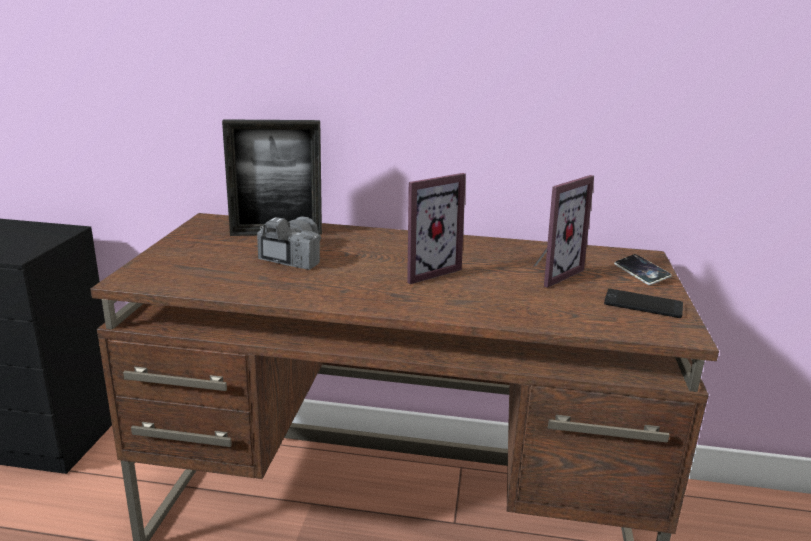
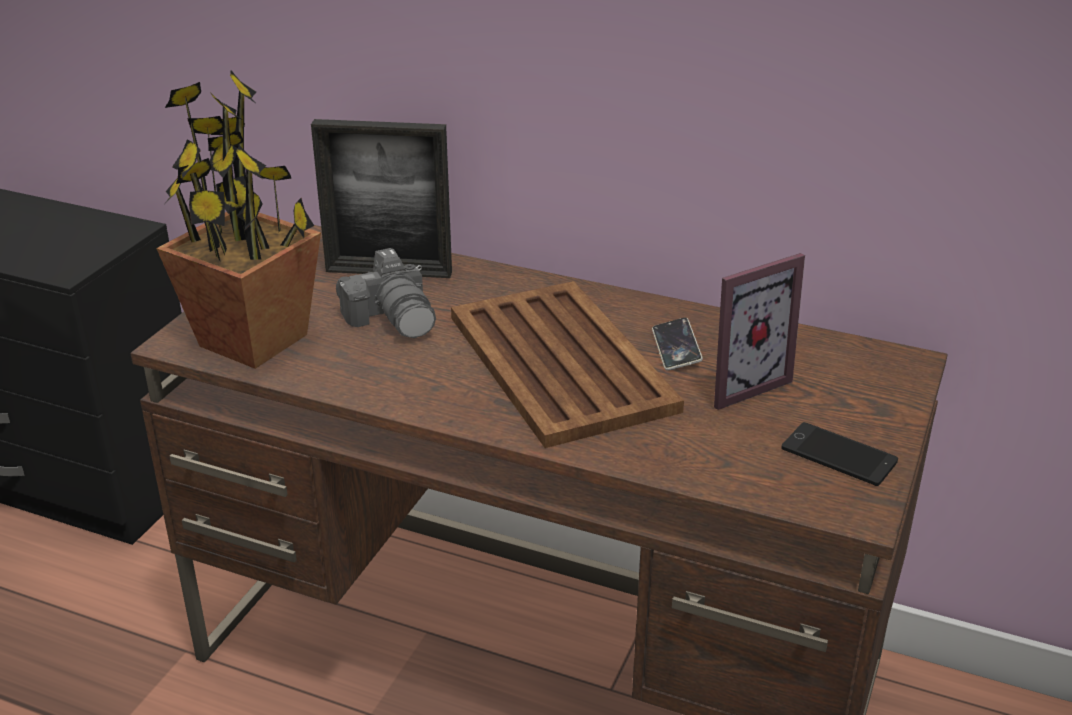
camera: 15 degrees right, 10 degrees up
camera [257,217,321,270] -> camera turned 120 degrees clockwise [336,248,436,338]
picture frame [407,173,466,284] -> brown tray [451,281,684,448]
phone [614,254,672,285] -> phone moved to [652,318,703,371]
none -> potted plant [156,71,321,369]

